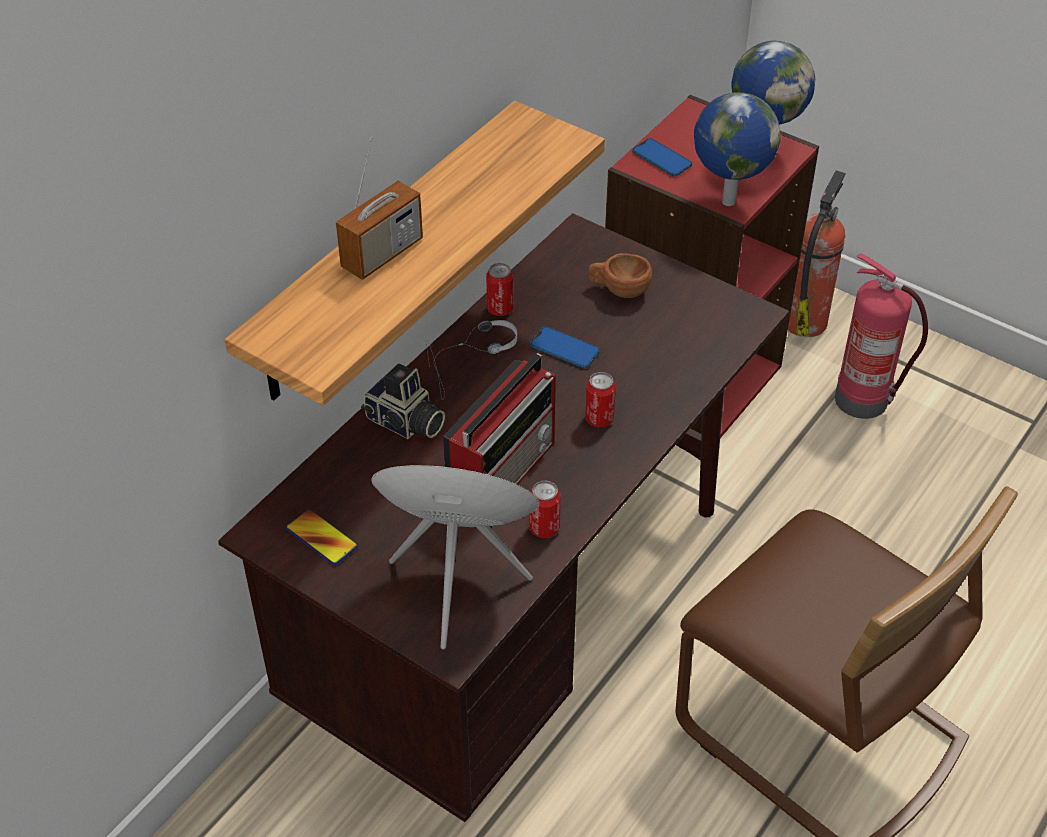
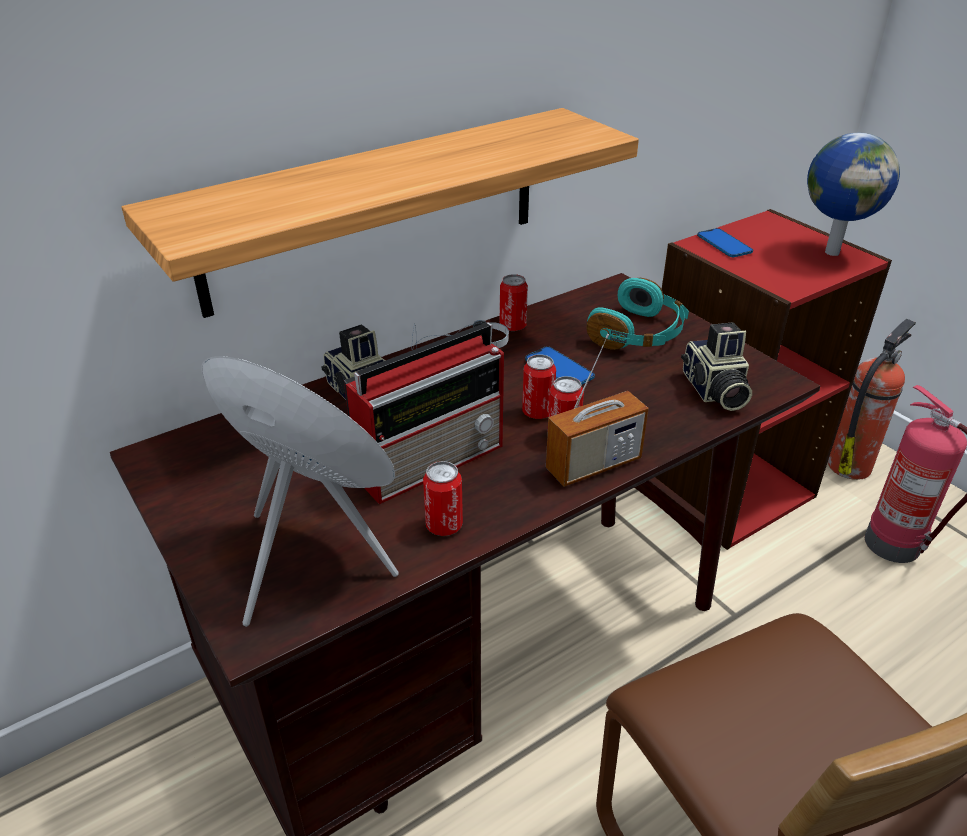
camera: 20 degrees right, 10 degrees down
phone [285,508,358,565] -> none
radio [336,137,423,280] -> radio moved to [546,334,649,487]
brown cup [589,253,652,298] -> turquoise headphones [586,278,689,350]
globe [694,92,781,206] -> none
none -> can [522,354,556,419]
none -> camera [681,322,752,411]

